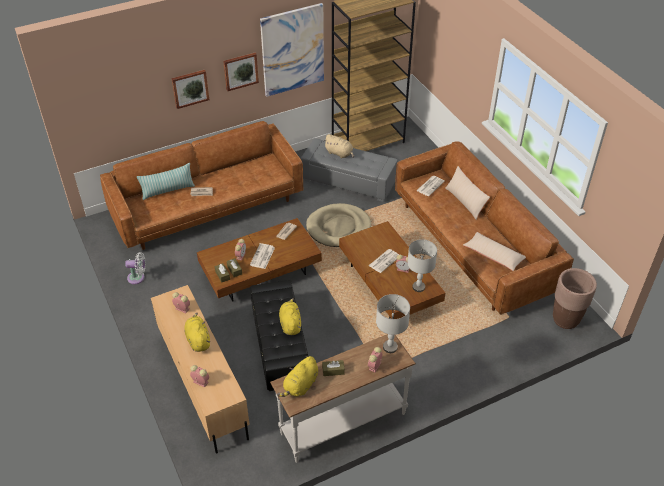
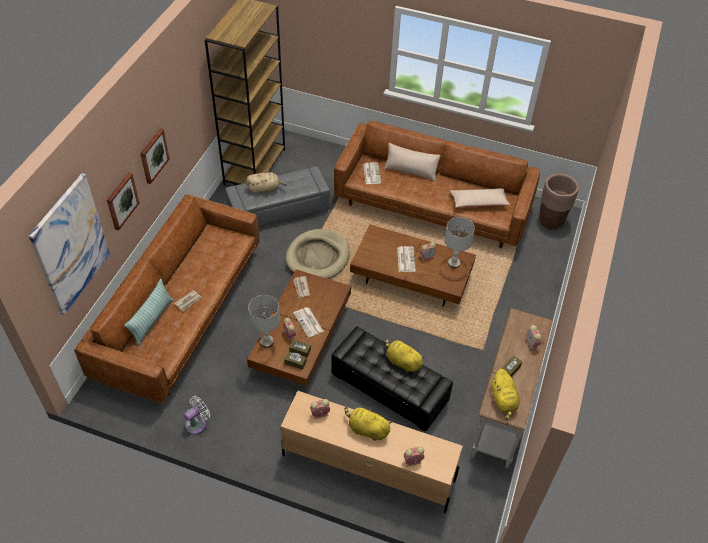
camera: 45 degrees left, 5 degrees up
picture [260,3,324,97] -> picture moved to [28,173,110,315]
grey table lamp [376,294,410,353] -> grey table lamp moved to [248,295,280,348]

